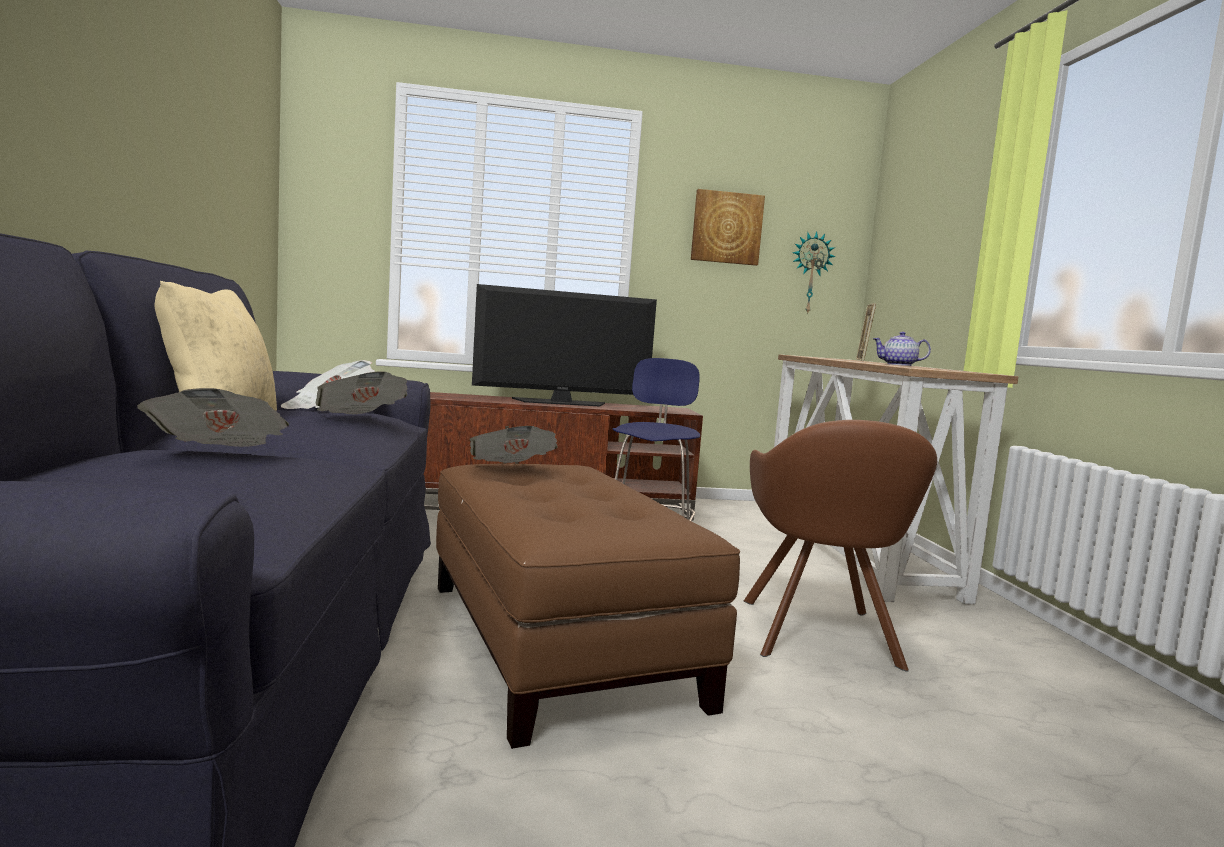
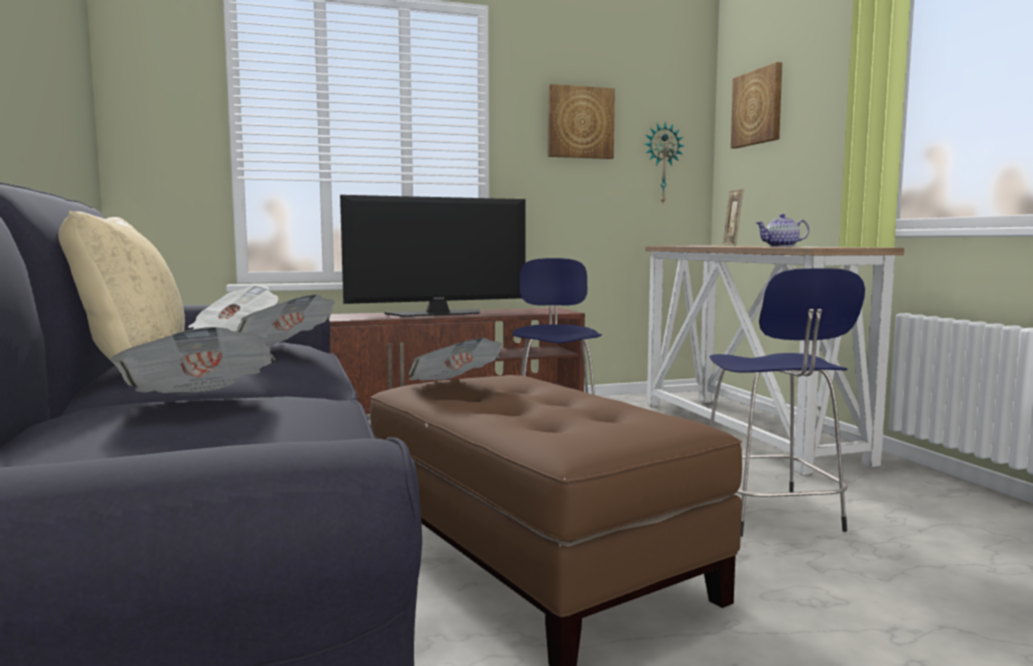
camera: 10 degrees left, 0 degrees up
brown armchair [744,420,937,671] -> blue stool [709,268,865,537]
none -> picture [731,62,782,149]

